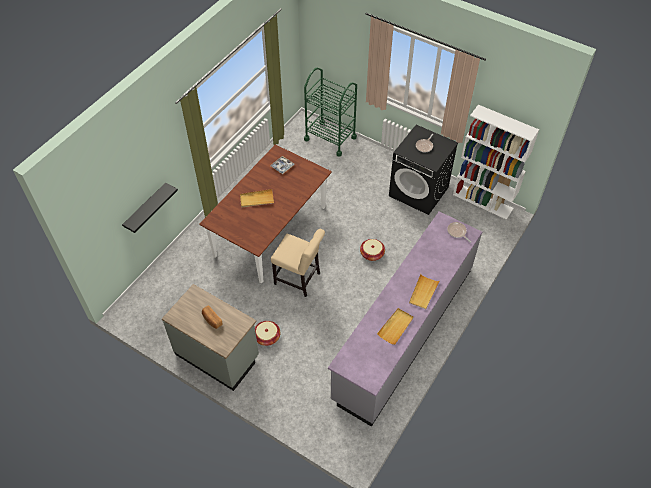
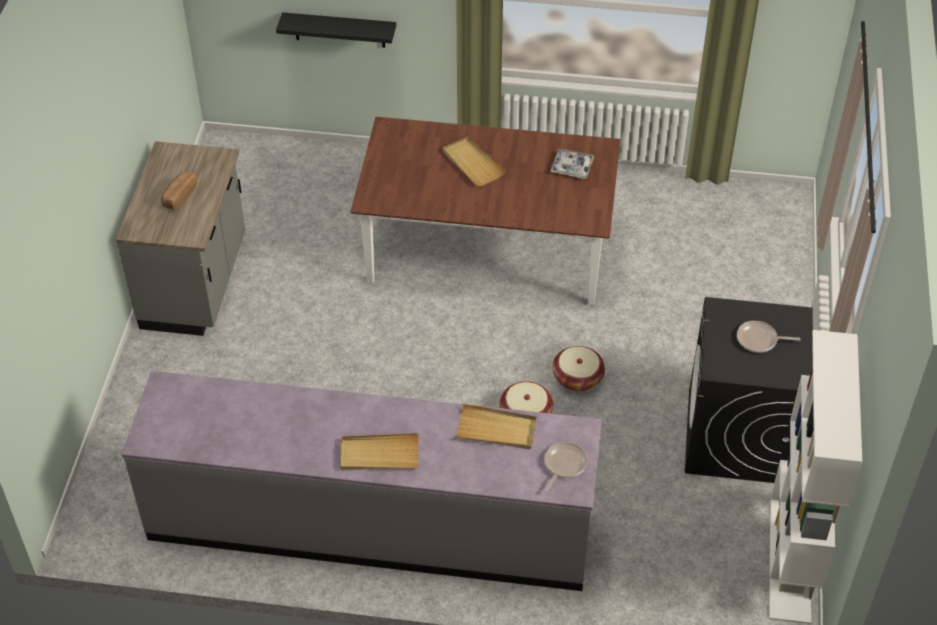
camera: 65 degrees right, 5 degrees down
basket [255,321,280,346] -> basket moved to [552,346,605,392]
beige chair [271,229,325,297] -> none
green cart [304,68,357,157] -> none
beige tray [377,308,413,345] -> beige tray moved to [455,404,537,449]

